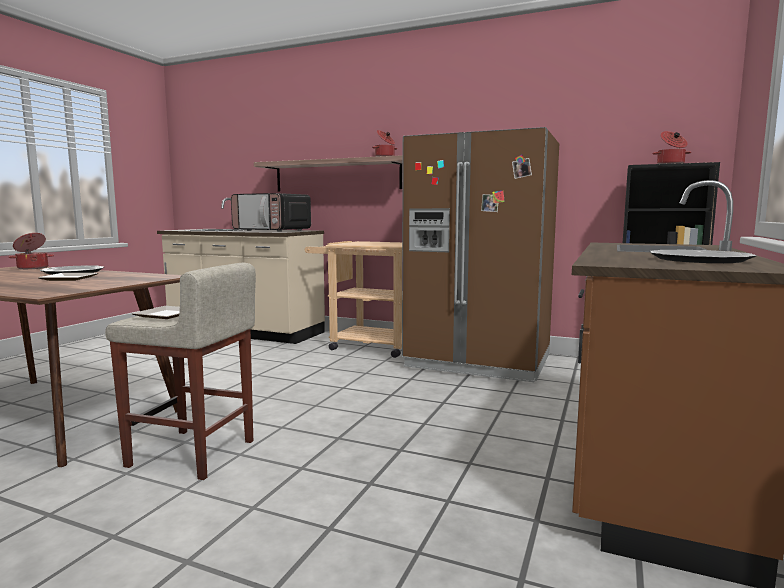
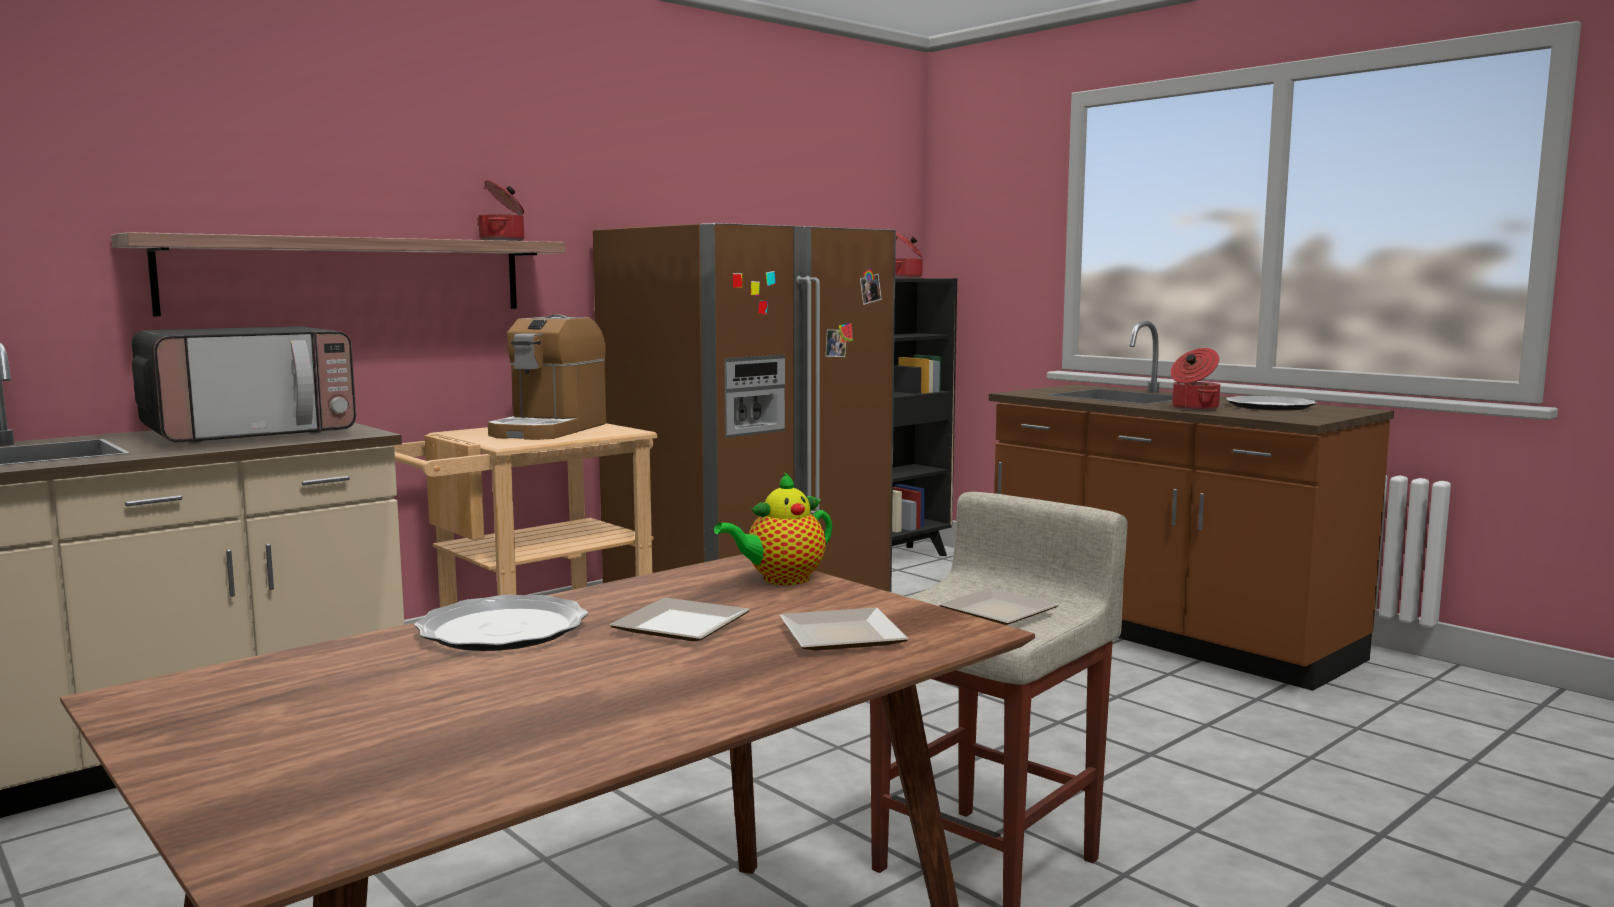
camera: 65 degrees left, 0 degrees up
cooking pot [9,233,54,269] -> cooking pot moved to [1170,348,1220,411]
none -> coffee machine [488,314,606,440]
none -> teapot [714,471,832,585]
none -> plate [780,608,908,651]

